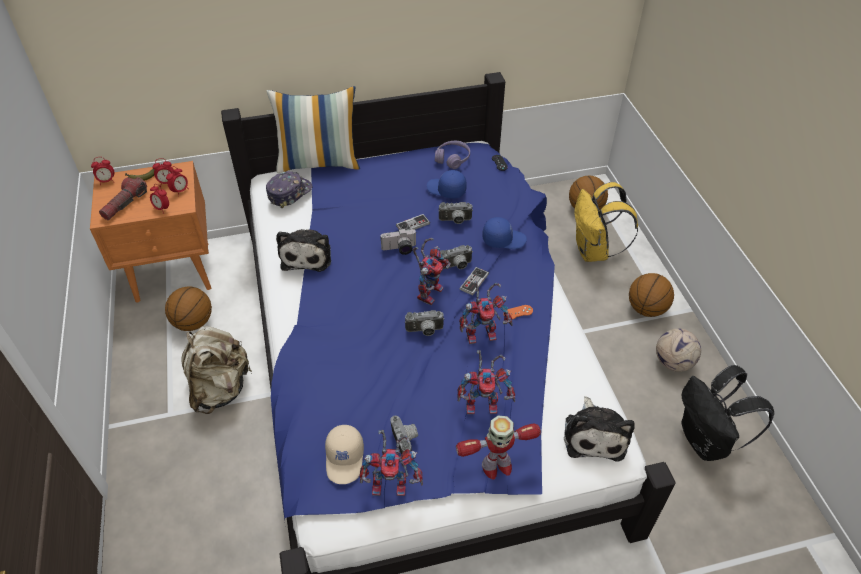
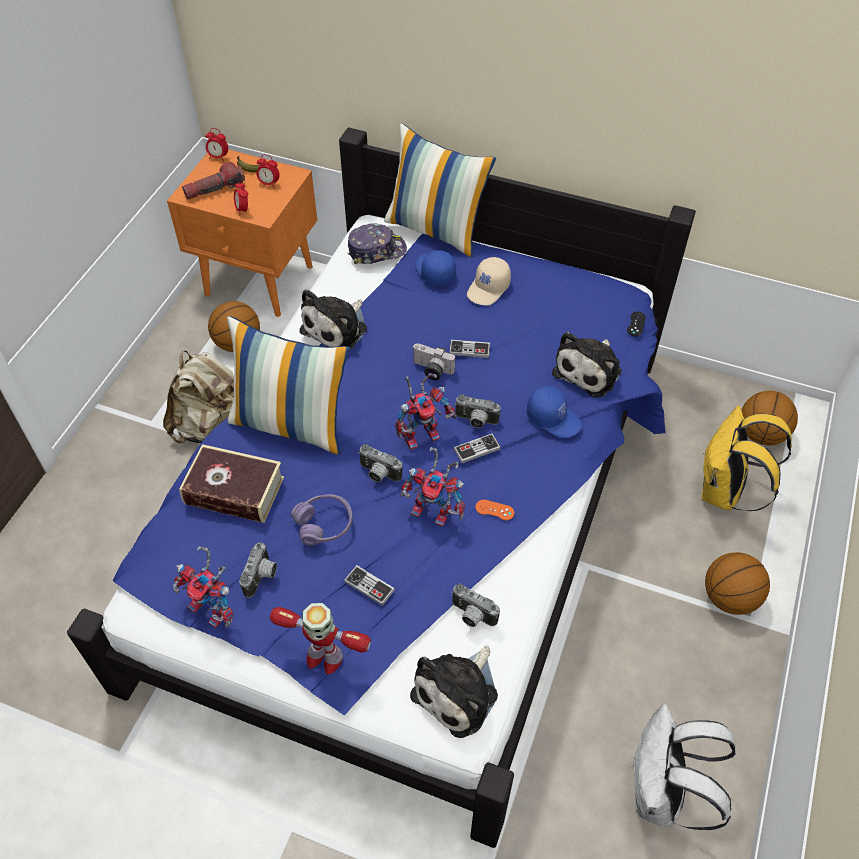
camera: 35 degrees right, 5 degrees up
alarm clock [166,166,189,196] -> none
beige cap [325,425,364,484] -> beige cap moved to [467,257,511,305]
blue cap [427,170,467,198] -> blue cap moved to [415,250,456,287]
purple headphones [435,141,470,169] -> purple headphones moved to [291,494,353,546]
camera [439,202,473,224] -> camera moved to [451,583,500,627]
toy robot [458,350,515,414] -> game controller [344,565,395,606]
football [656,328,701,372] -> none
black backpack [681,365,774,461] -> white backpack [631,704,736,830]
none -> book [179,444,284,523]
none -> pillow [227,316,350,455]
none -> plush toy [552,332,622,398]

